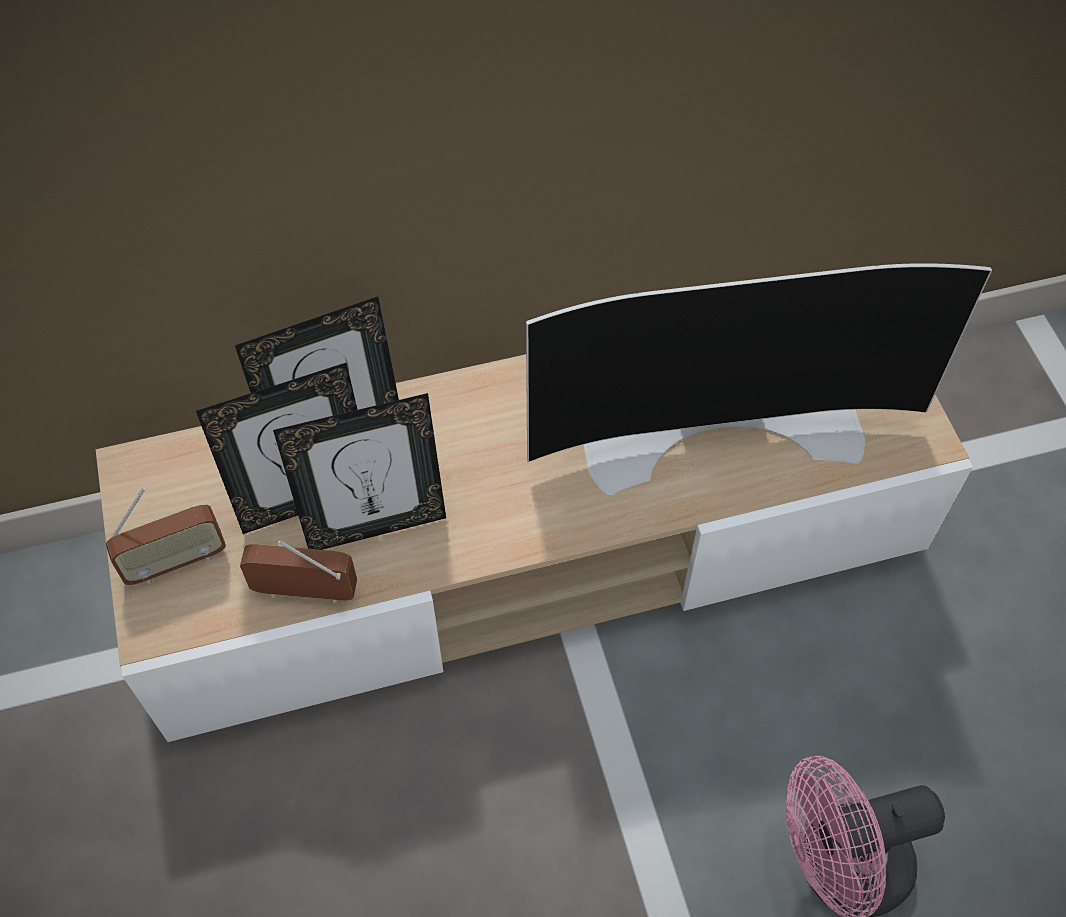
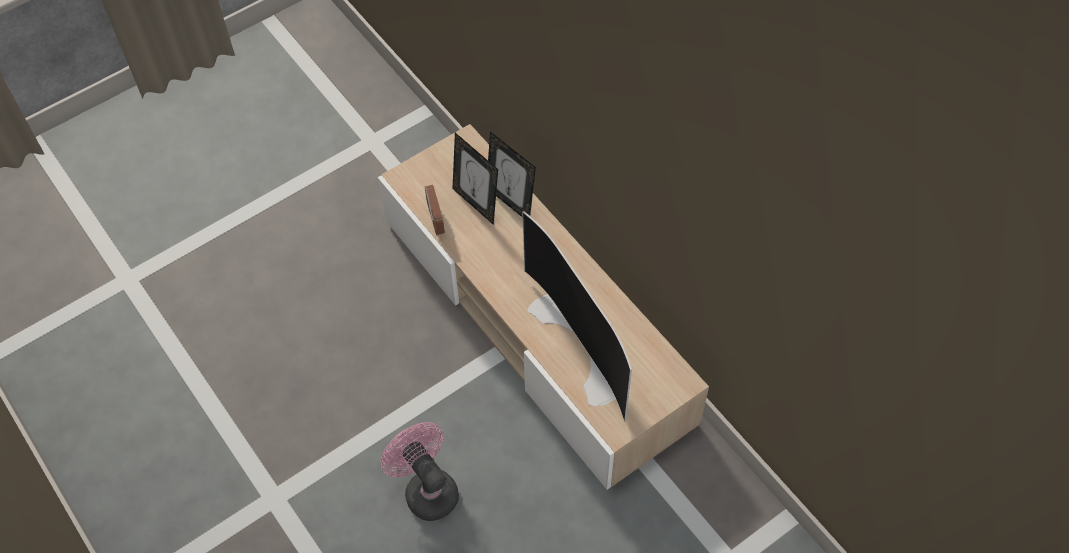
camera: 70 degrees right, 0 degrees up
radio [106,487,226,585] -> none
picture frame [273,393,446,550] -> none

